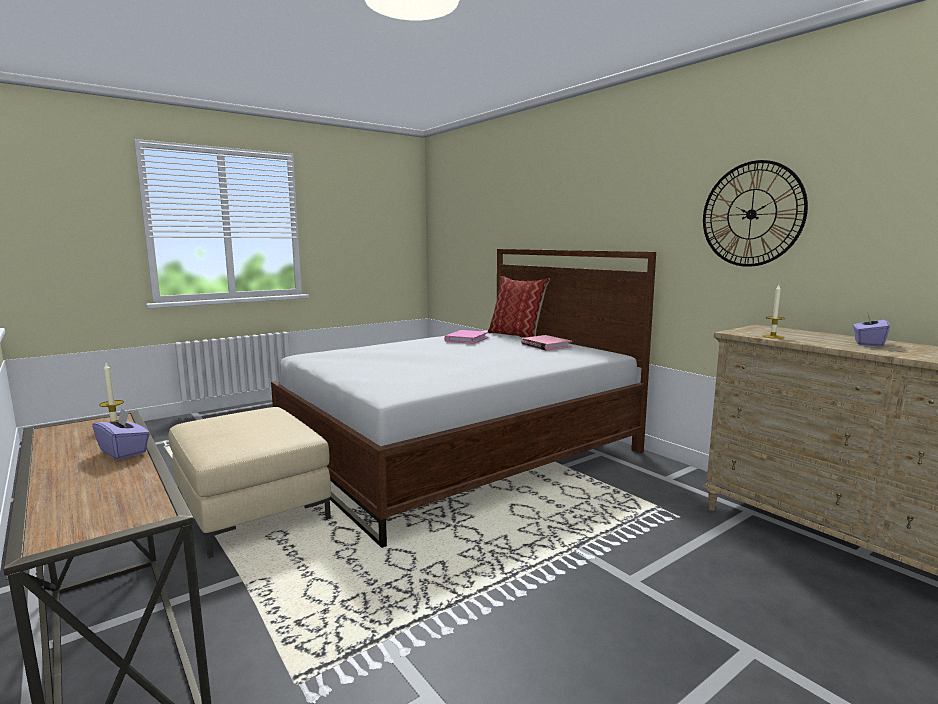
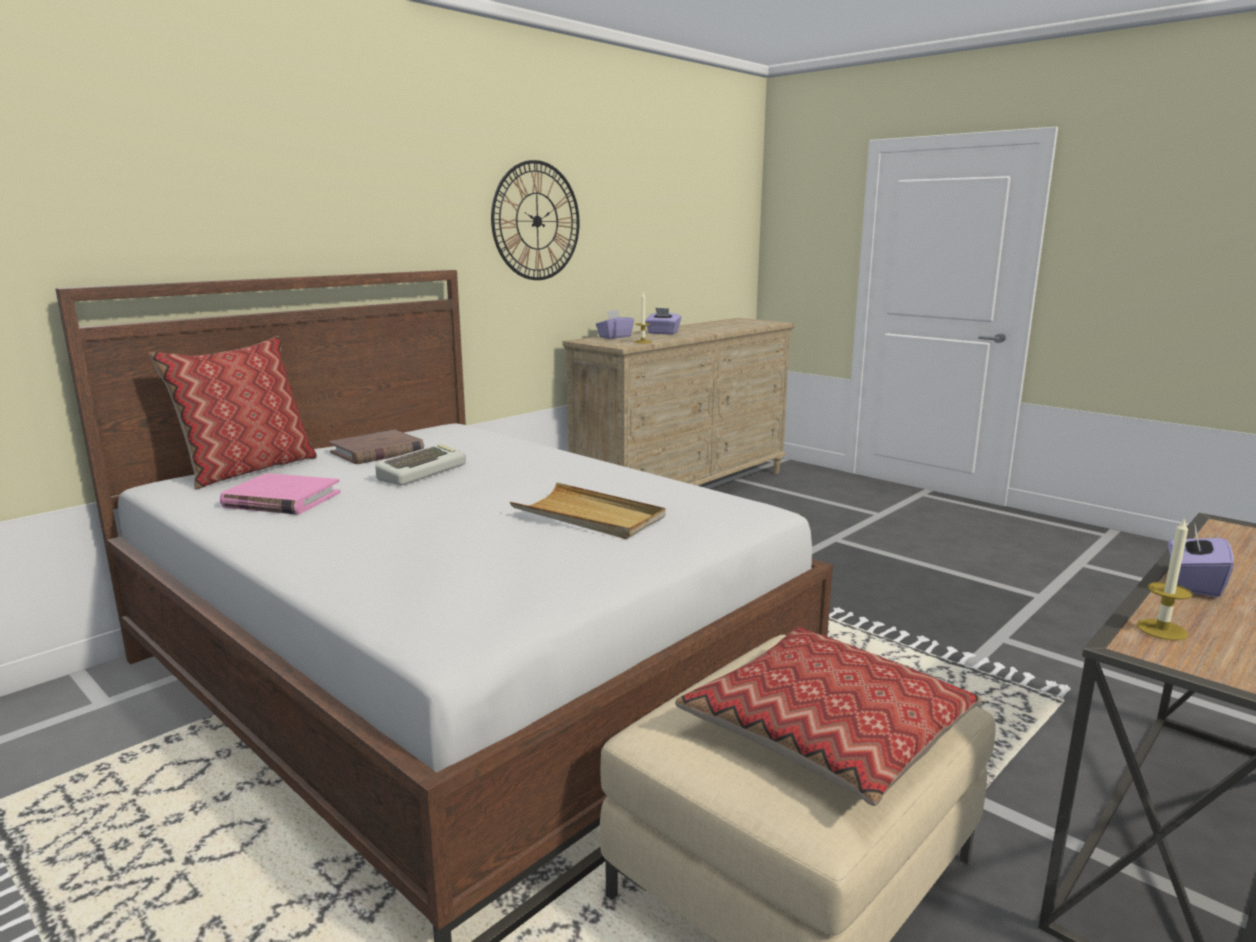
camera: 100 degrees left, 5 degrees up
pink book [521,335,572,351] -> brown book [329,430,424,464]
none -> keyboard [375,444,466,485]
none -> beige tray [510,482,666,539]
none -> purple tissue box [596,310,634,339]
none -> pillow [675,627,982,806]

